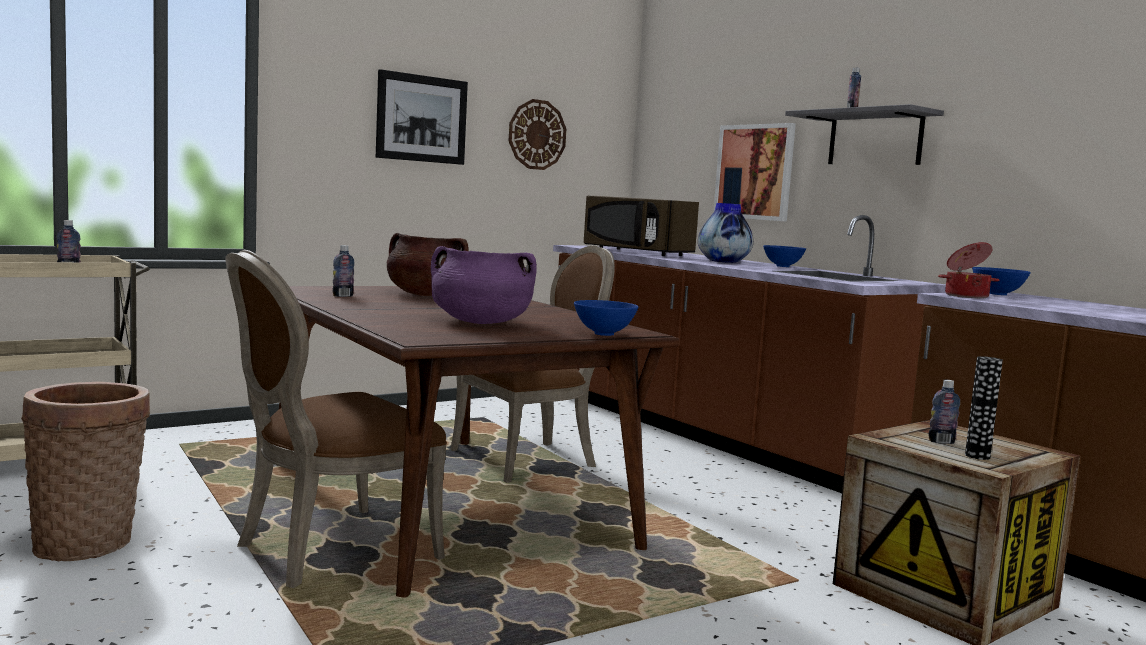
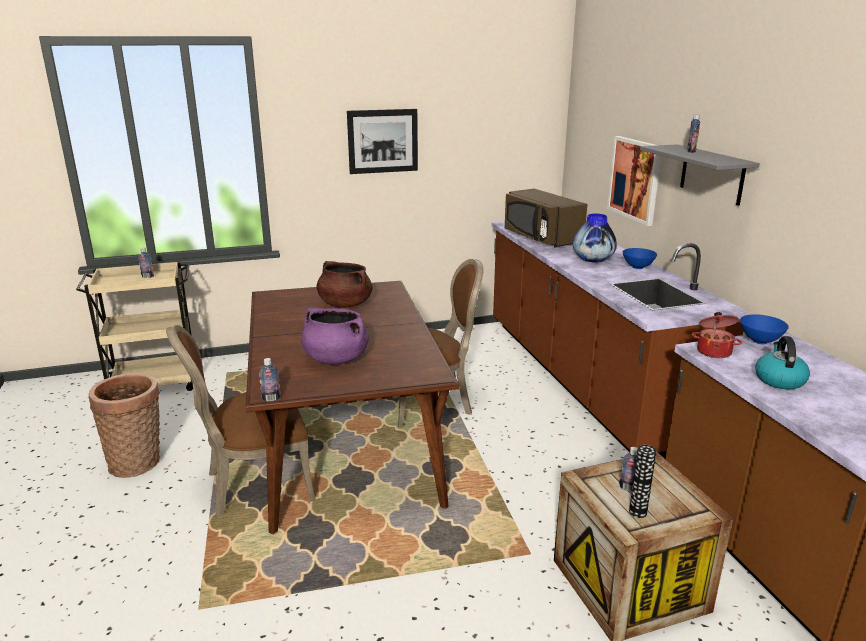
camera: 20 degrees right, 15 degrees up
bottle [332,245,355,297] -> bottle moved to [259,358,281,401]
wall clock [509,99,566,170] -> none
blue bowl [574,300,638,336] -> none
none -> kettle [755,336,810,389]

